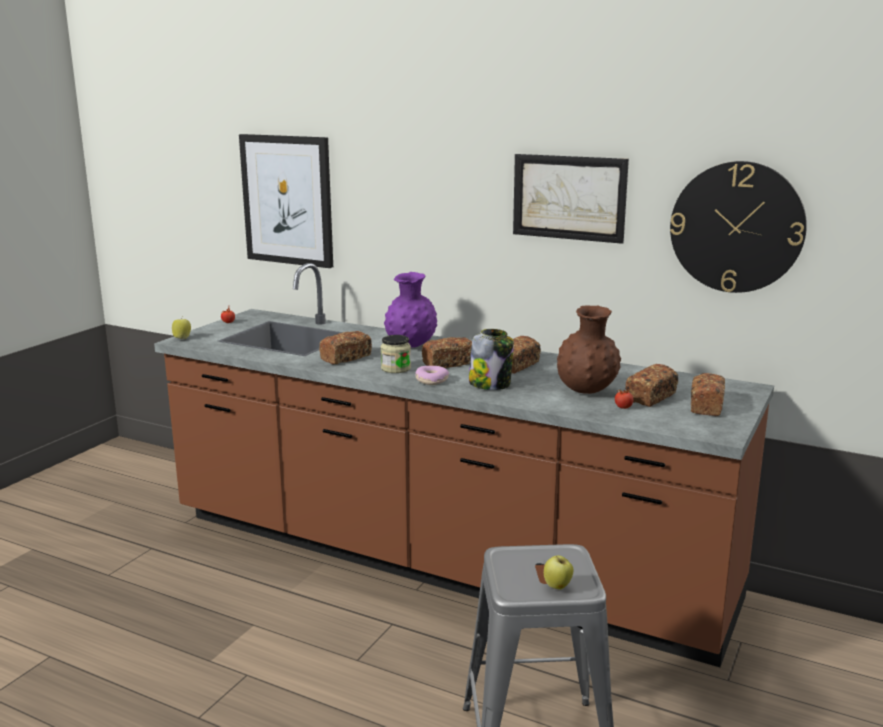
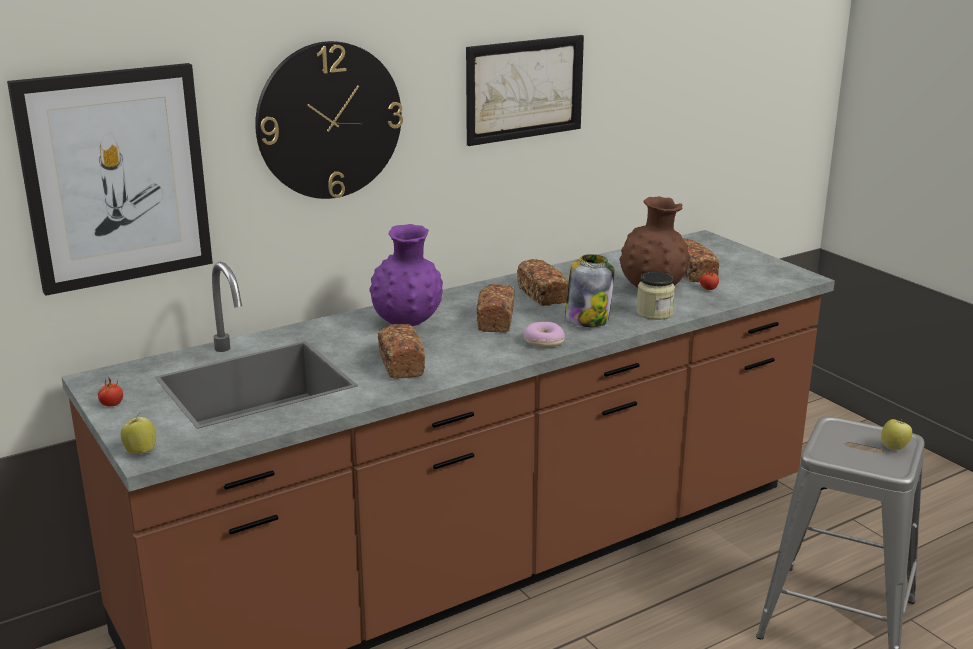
camera: 60 degrees left, 5 degrees up
jar [381,335,411,373] -> jar moved to [636,272,675,320]
wall clock [670,161,807,293] -> wall clock moved to [255,41,403,199]
bread [691,373,725,416] -> none

